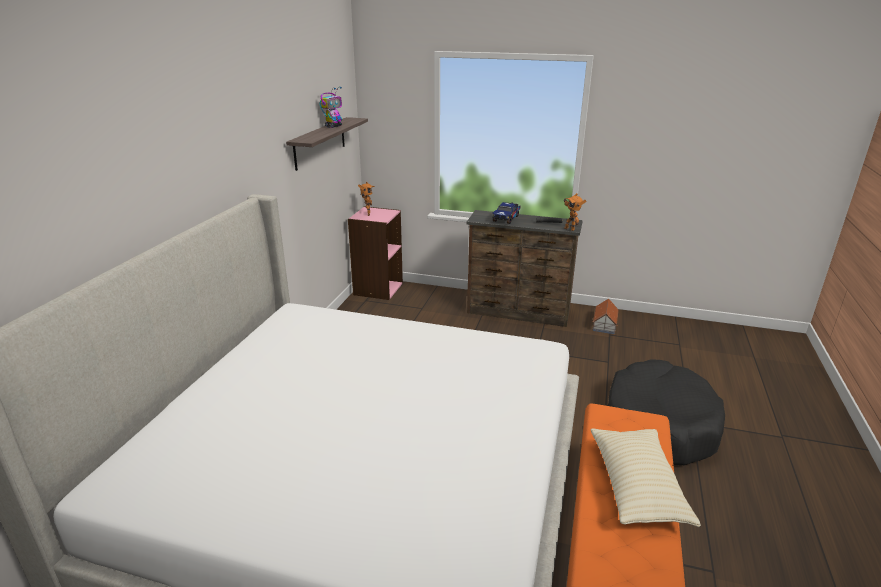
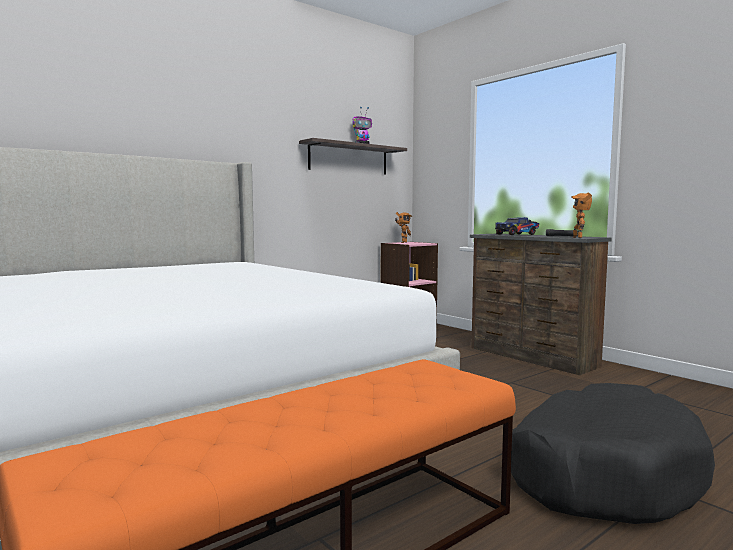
camera: 35 degrees right, 20 degrees down
beige pillow [590,428,701,527] -> none
toy house [592,299,619,334] -> none

